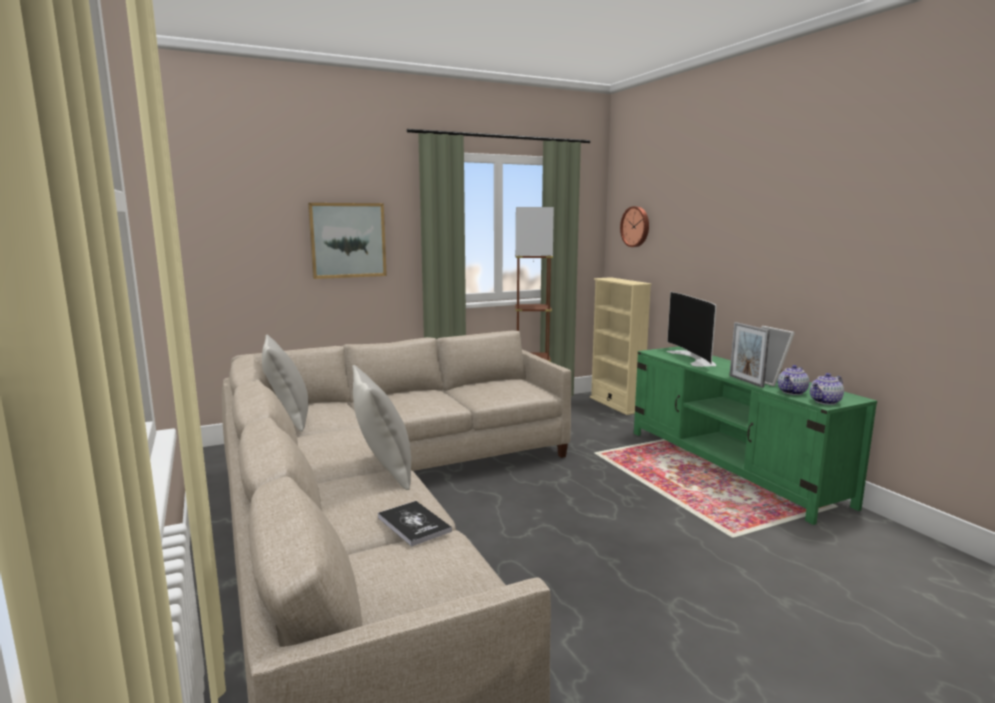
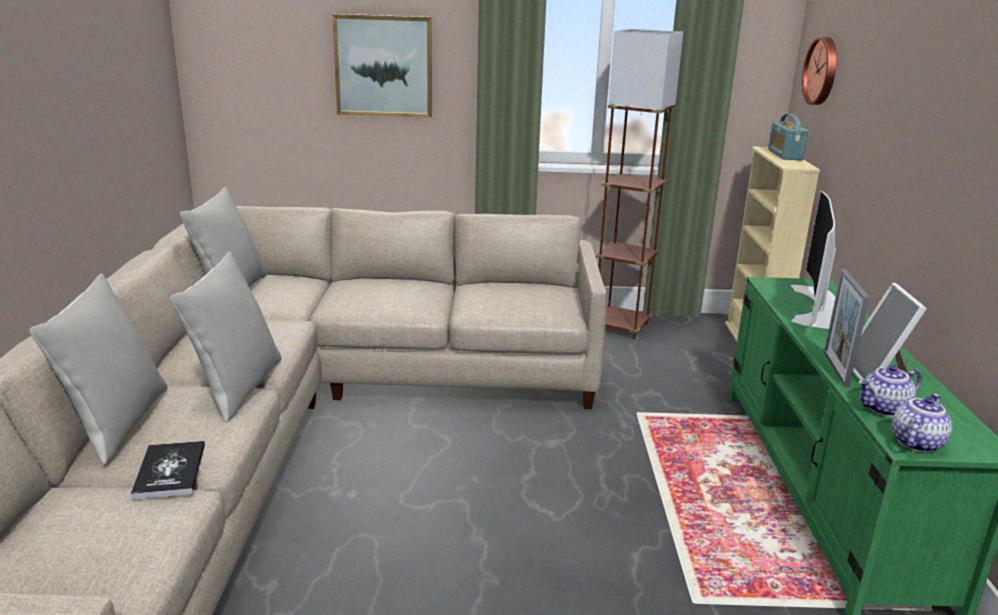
camera: 25 degrees right, 10 degrees up
teapot [810,373,844,405] -> teapot turned 135 degrees clockwise [892,393,952,452]
none -> grey pillow [29,274,167,465]
none -> radio [768,114,809,160]

